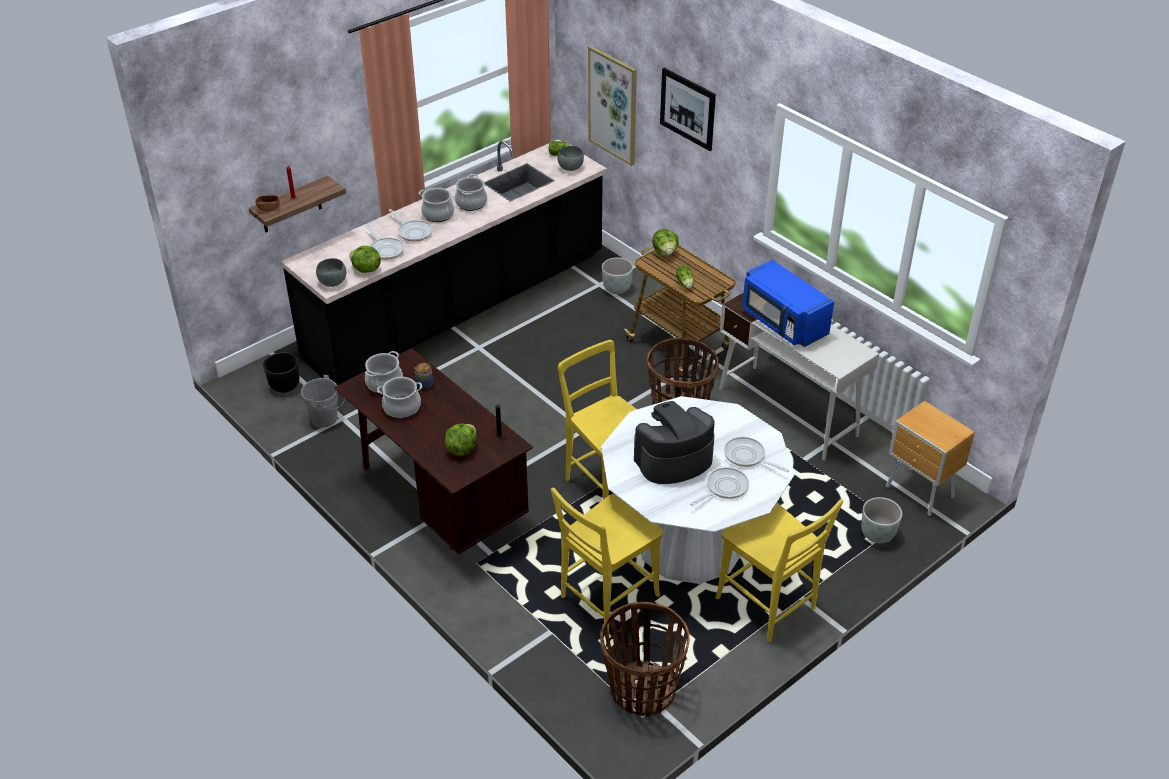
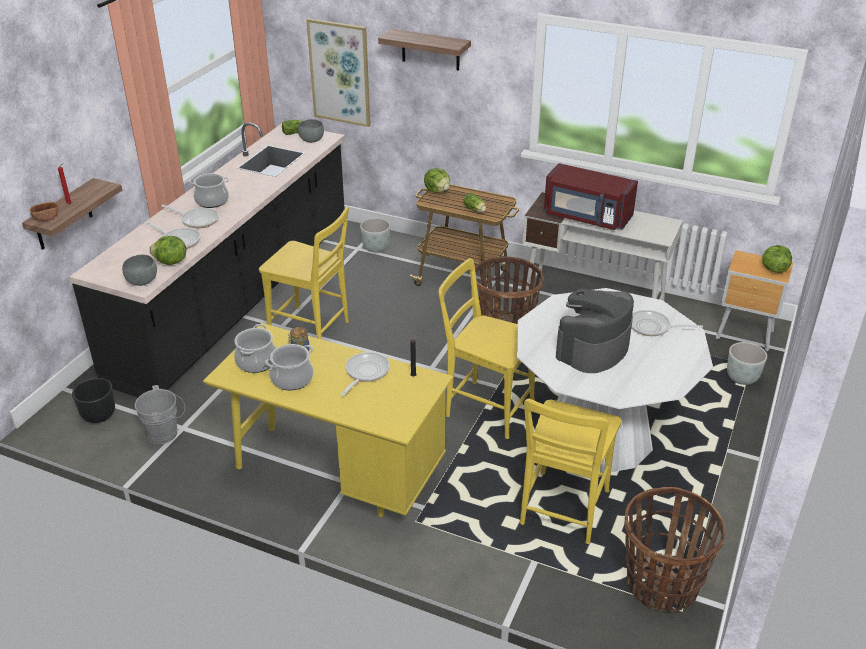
camera: 25 degrees left, 5 degrees down
brown desk [334,348,533,554] -> yellow desk [203,323,453,517]
lettuce [445,424,477,456] -> lettuce moved to [762,245,792,273]
cooking pot [455,174,487,211] -> none
picture [660,68,716,151] -> shelf [378,29,471,71]
frying pan [690,467,749,506] -> frying pan moved to [340,352,390,396]
yellow chair [715,499,843,642] -> yellow chair moved to [259,207,349,339]
blue microwave [742,260,834,347] -> red microwave [544,163,638,230]

